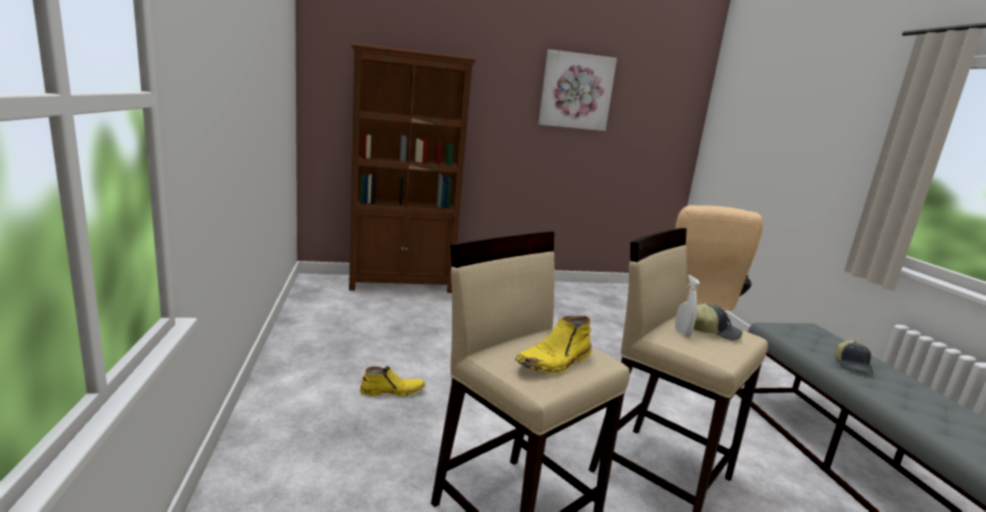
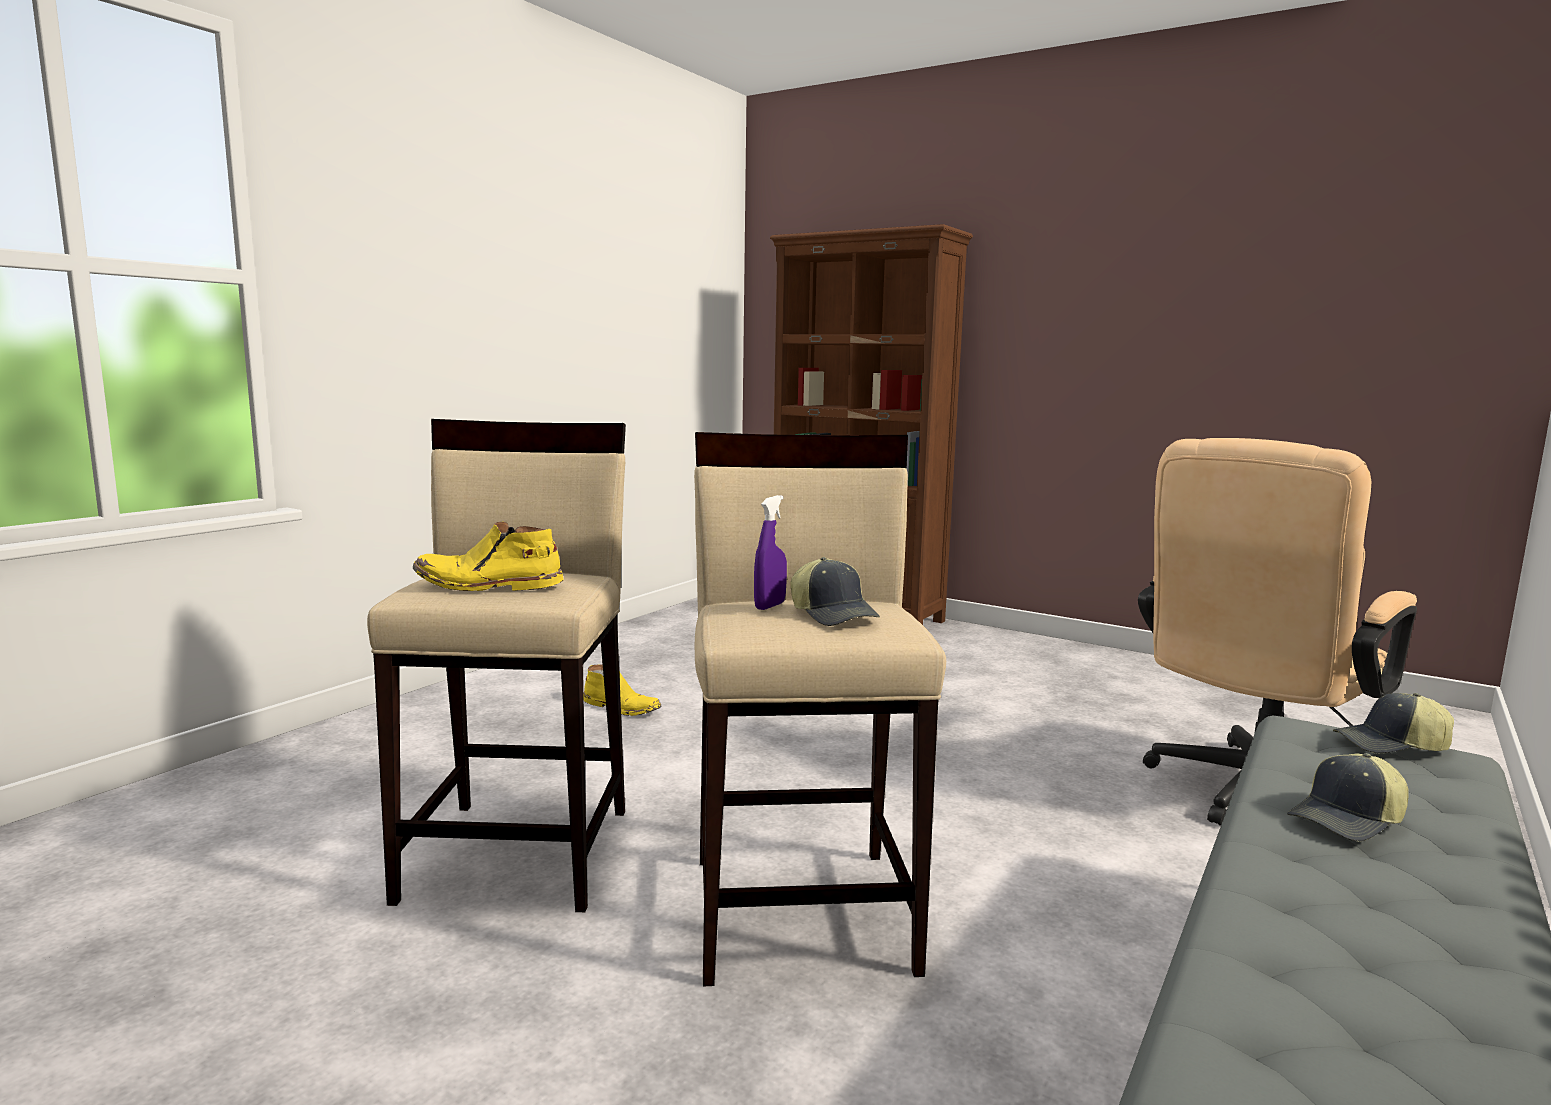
camera: 45 degrees right, 5 degrees down
picture [538,49,617,131] -> none
white spray bottle [675,275,700,337] -> purple spray bottle [754,495,787,610]
none -> cap [1333,693,1454,754]

